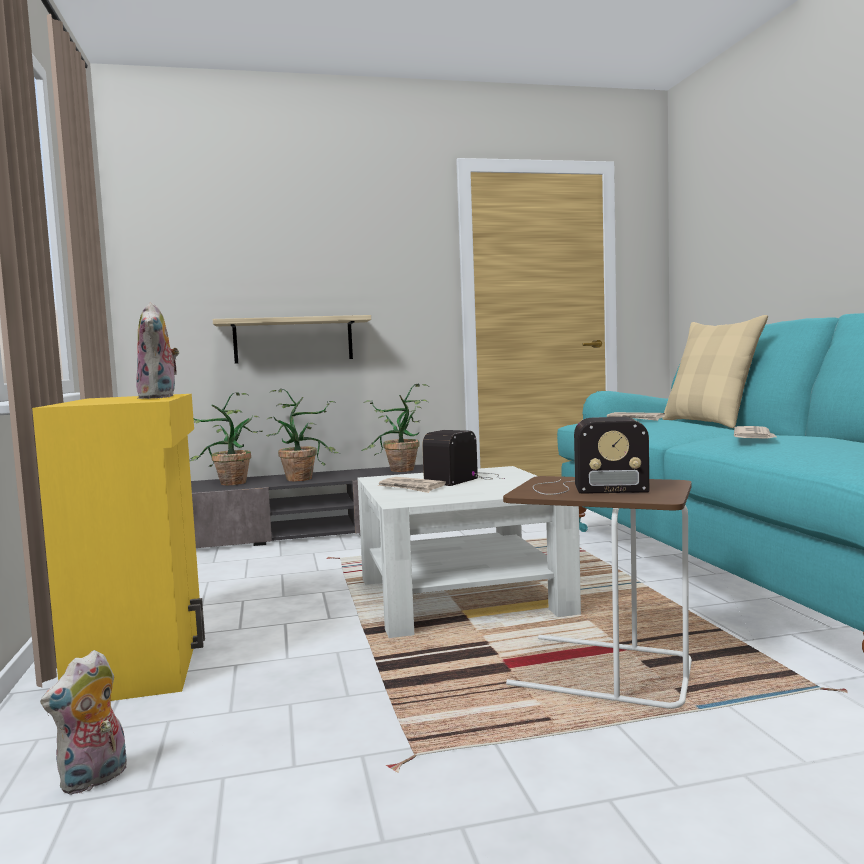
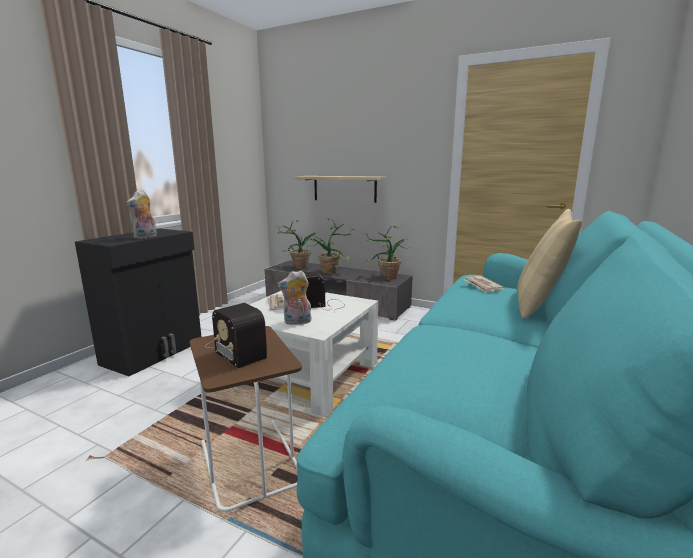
camera: 40 degrees right, 10 degrees up
yellow cabinet [32,394,205,701] -> black cabinet [75,228,201,376]
plush toy [40,650,127,795] -> plush toy moved to [278,270,312,325]
newspaper [734,426,776,439] -> none

